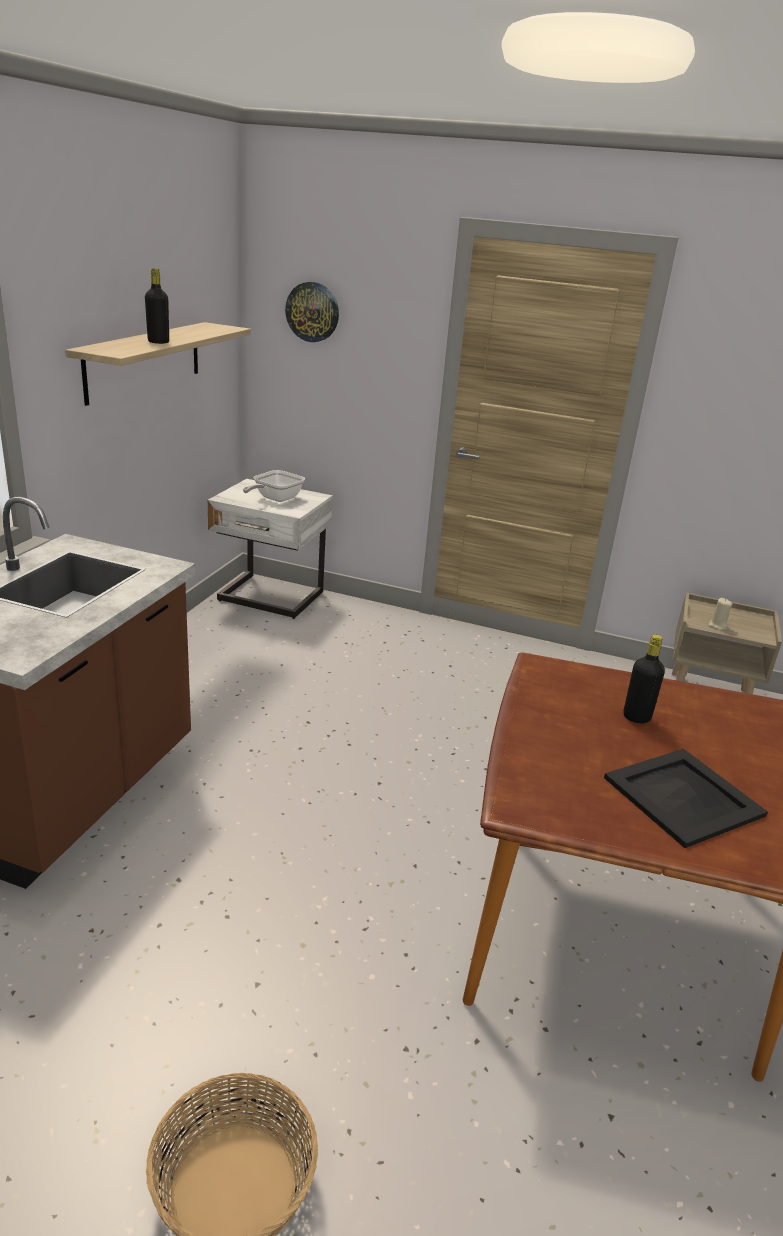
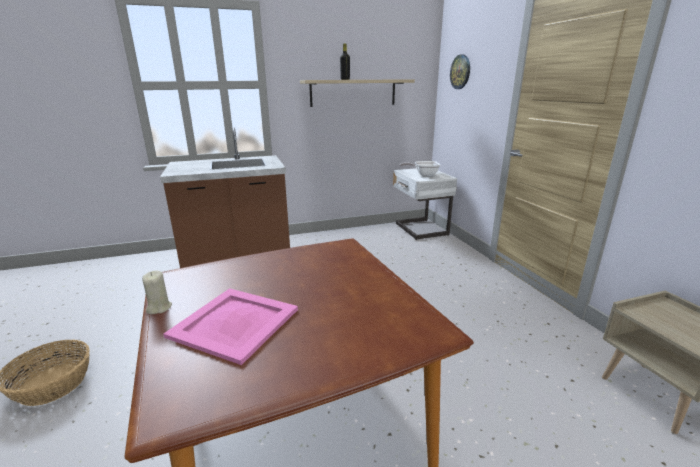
camera: 55 degrees right, 5 degrees down
black tray [604,749,768,848] -> pink tray [163,288,298,365]
black bottle [623,635,665,723] -> none
beige candle [708,598,732,630] -> beige candle moved to [142,271,172,314]

